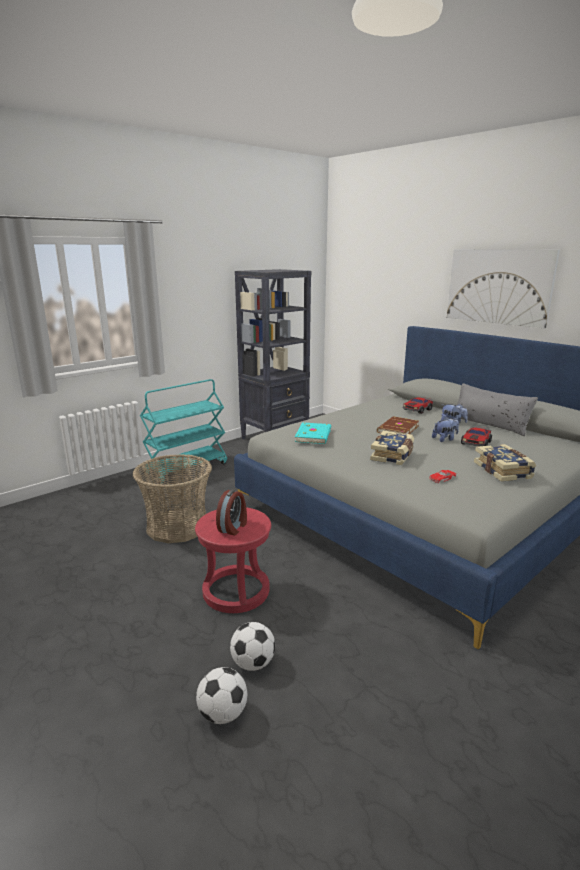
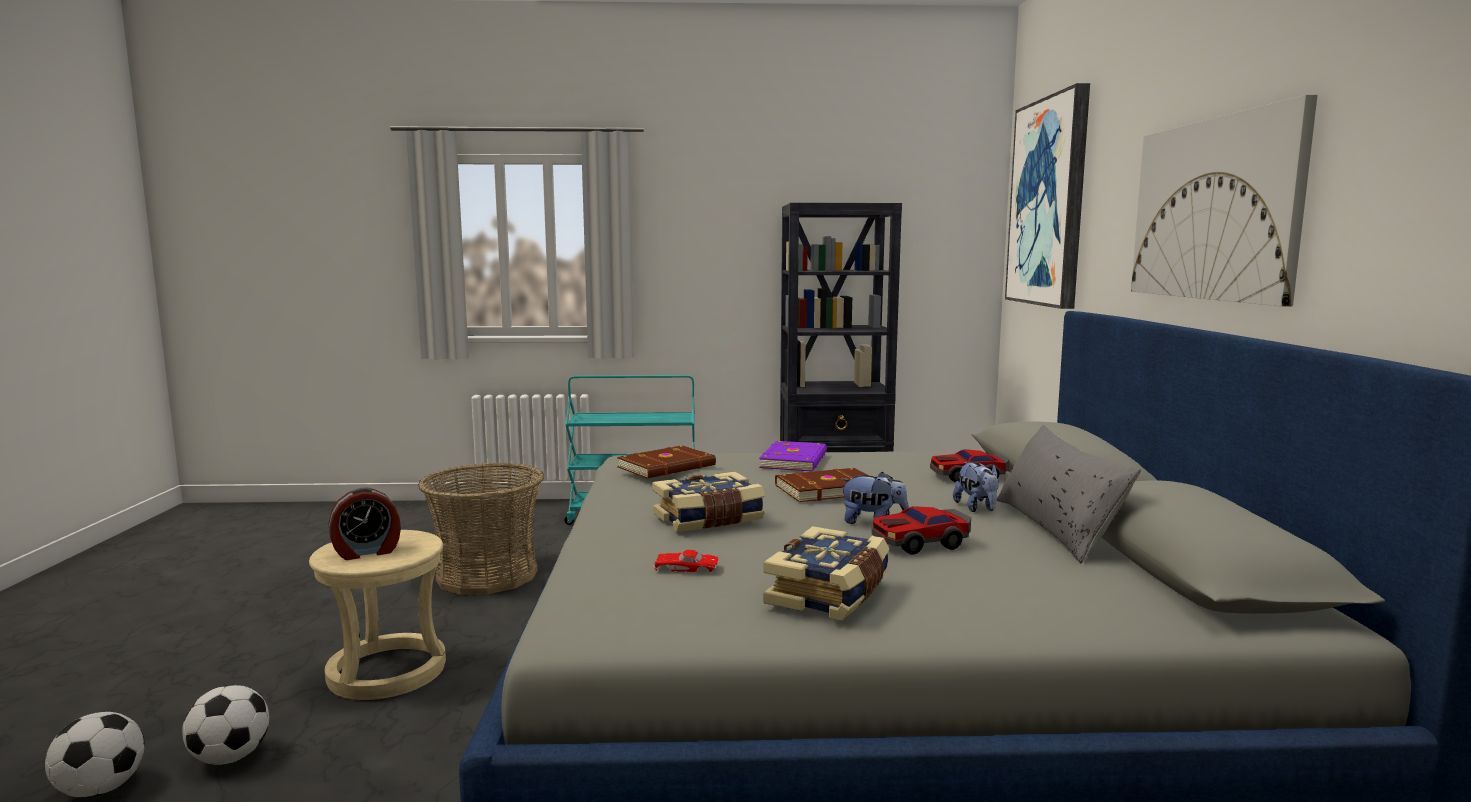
camera: 40 degrees right, 10 degrees down
red stool [195,507,271,613] -> beige stool [309,530,446,700]
turquoise book [295,422,331,444] -> brown book [617,445,716,478]
none -> purple book [759,441,827,472]
none -> picture [1005,83,1090,309]

